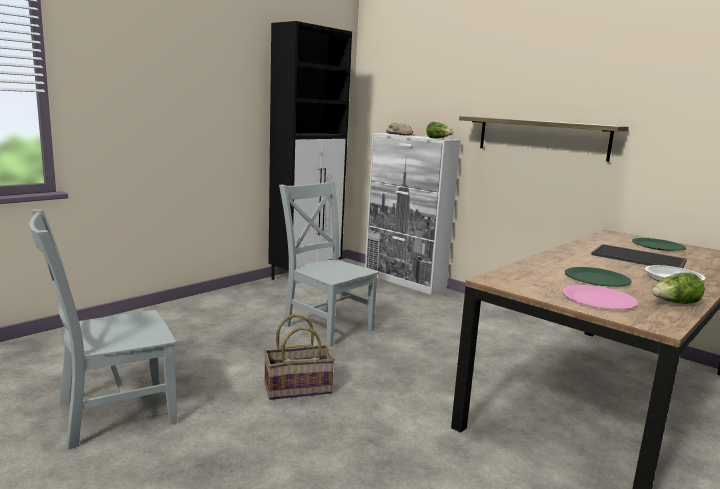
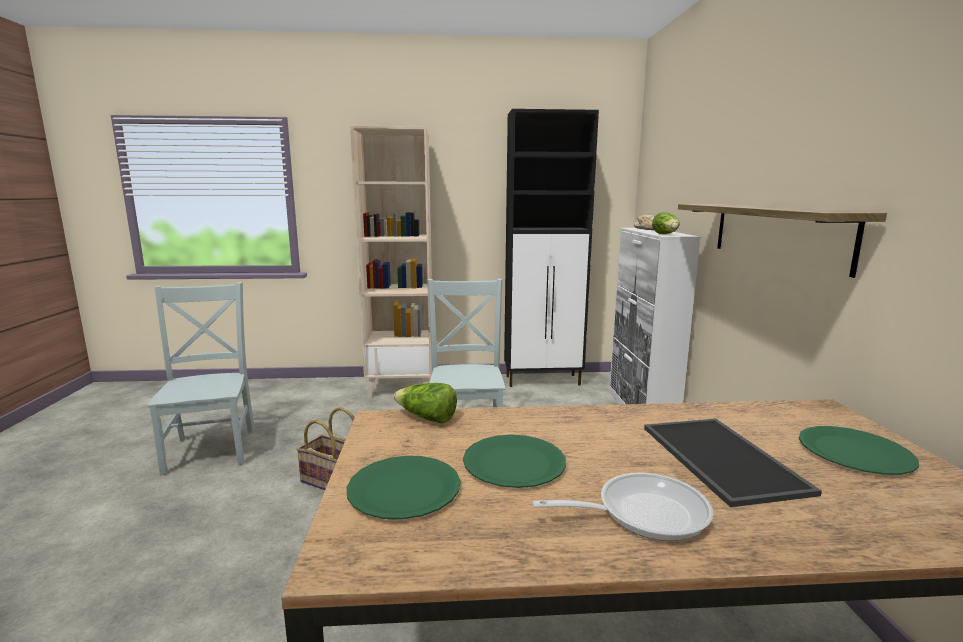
camera: 45 degrees right, 0 degrees up
grey chair [29,209,177,450] -> grey chair turned 60 degrees clockwise [147,282,255,476]
pink plate [562,285,638,310] -> green plate [346,456,460,520]
lettuce [652,273,705,304] -> lettuce moved to [394,383,457,423]
none -> beige bookcase [350,126,432,397]

